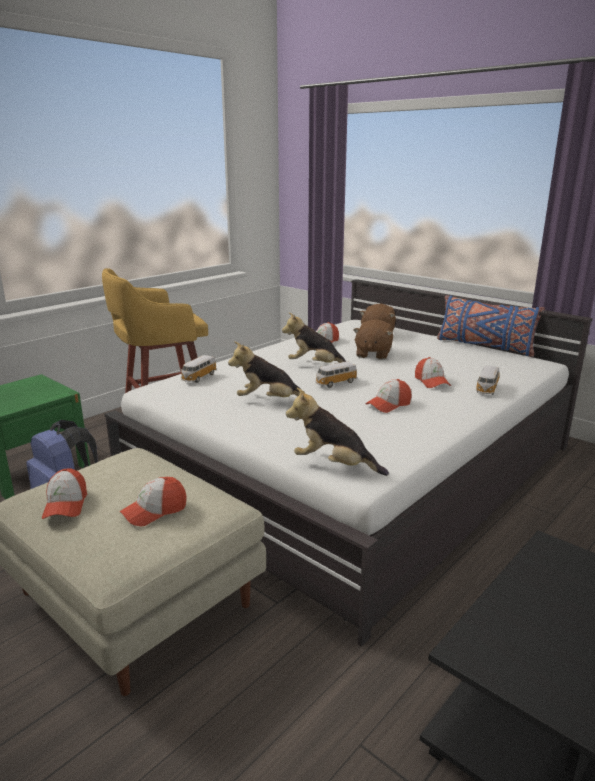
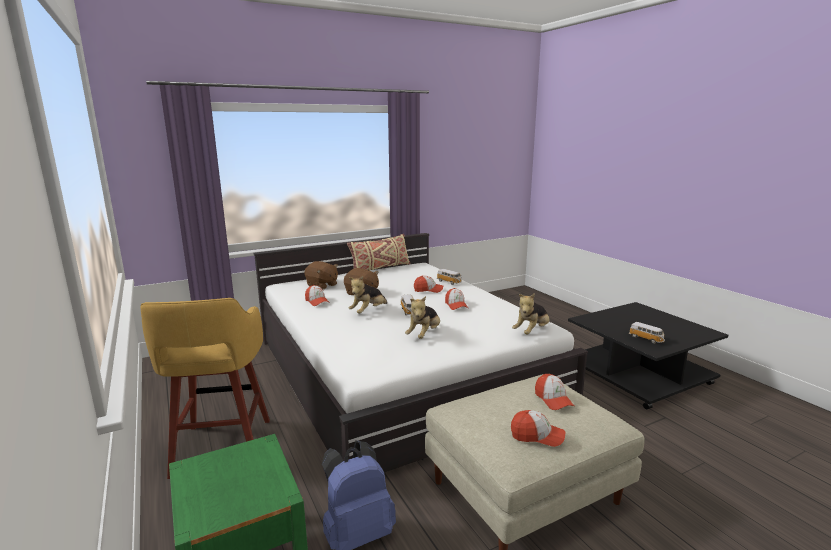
camera: 70 degrees left, 5 degrees down
toy car [180,355,217,383] -> toy car moved to [629,322,665,344]
blue pillow [437,295,545,357] -> beige pillow [347,234,410,271]

